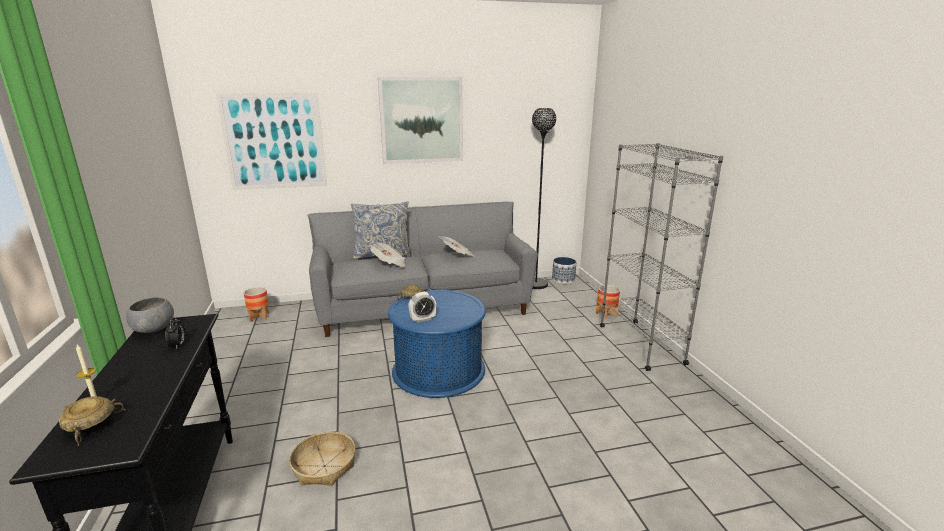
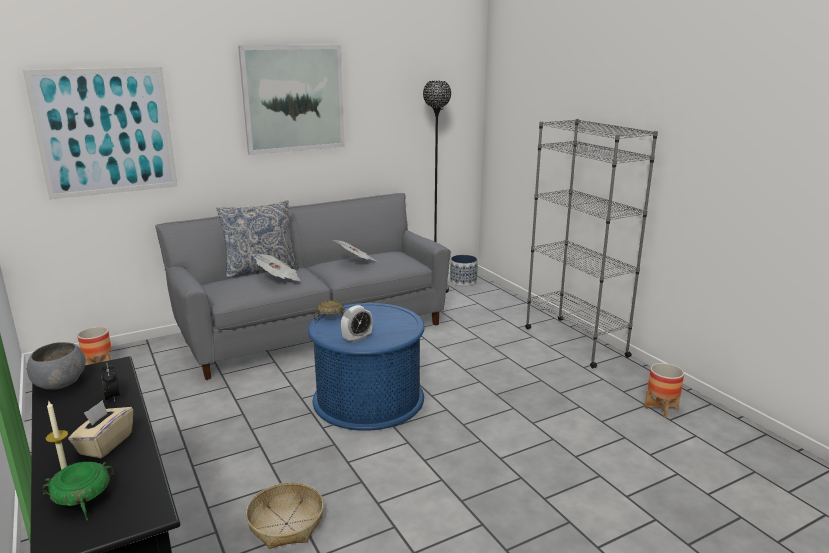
camera: 15 degrees left, 0 degrees up
beige bowl [59,396,126,446] -> green bowl [43,462,115,521]
planter [596,285,620,320] -> planter moved to [645,363,684,418]
none -> beige tissue box [68,400,133,458]

